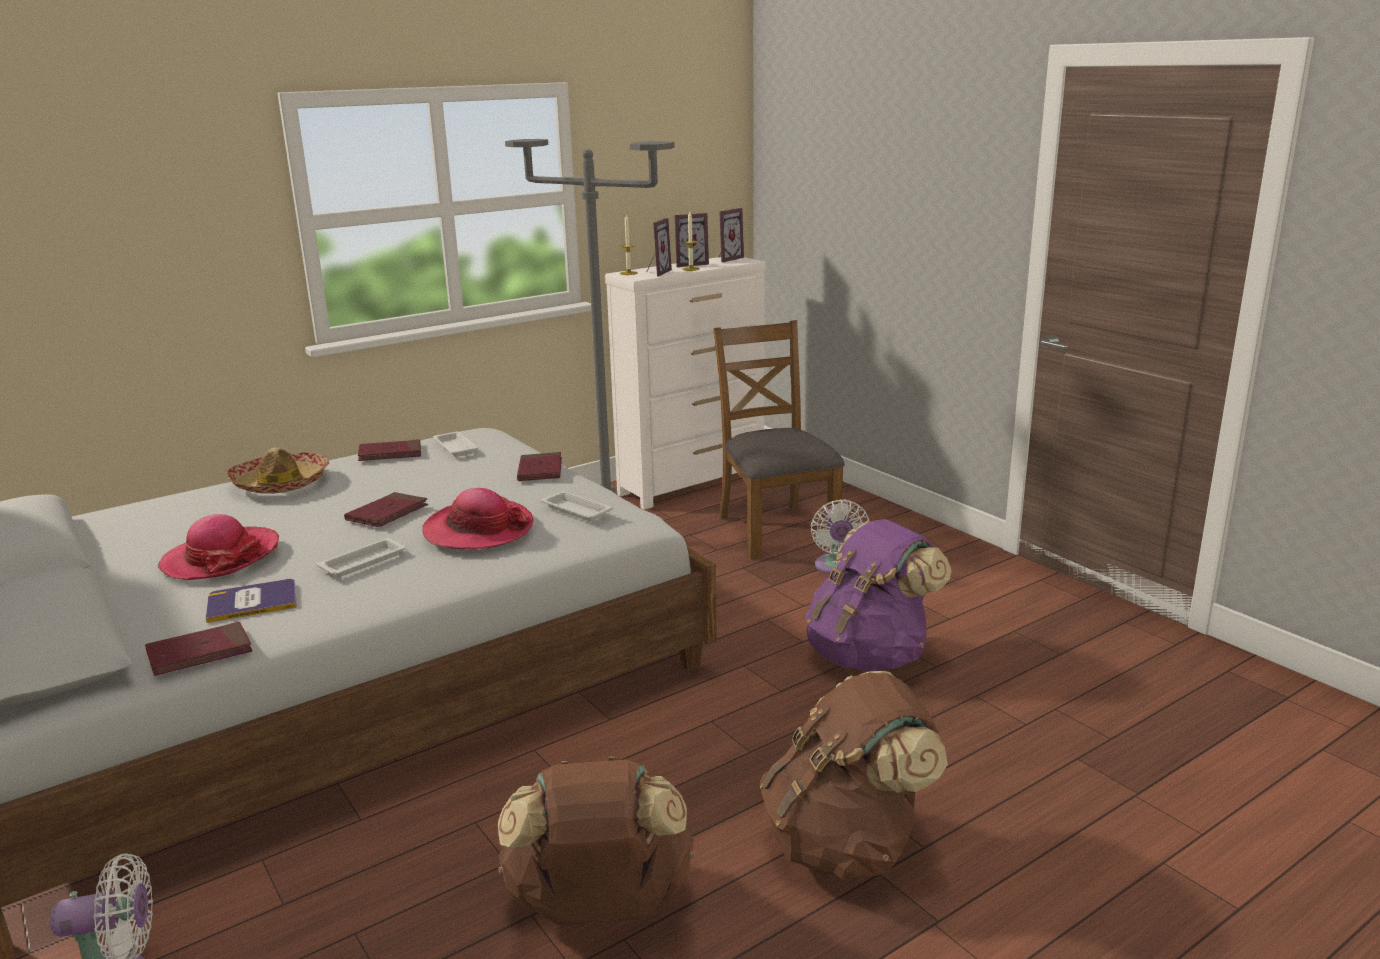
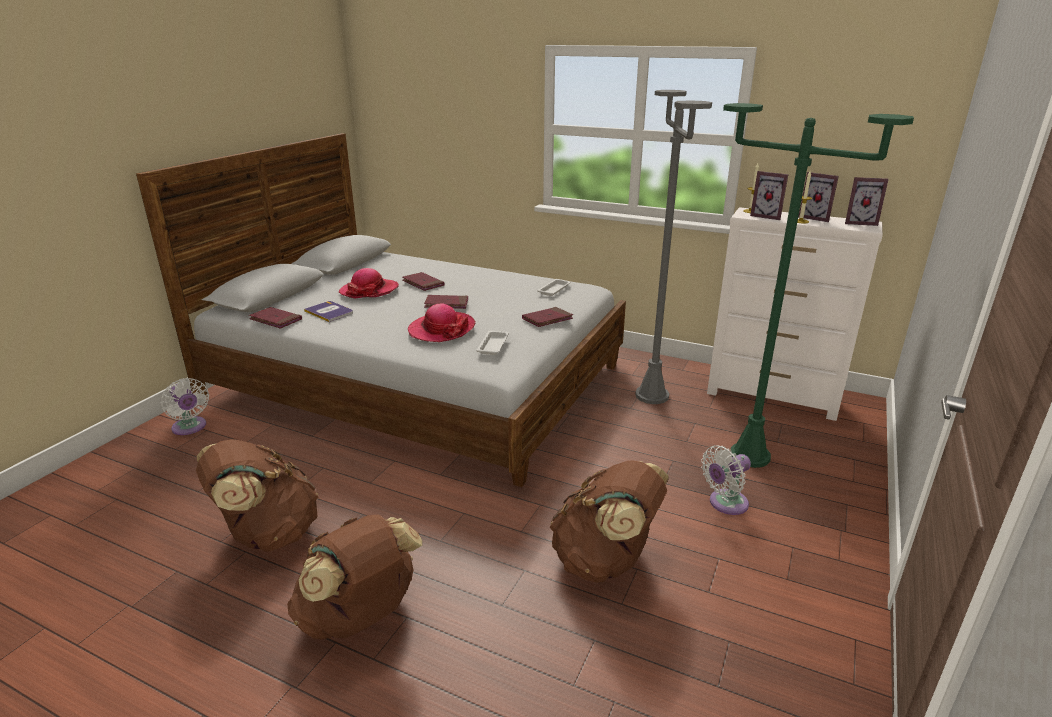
camera: 60 degrees right, 5 degrees up
hat [226,447,329,494] -> none
white tray [316,538,406,577] -> none
red book [358,439,421,461] -> red book moved to [402,272,445,291]
picture frame [646,218,672,277] -> picture frame turned 45 degrees clockwise [750,171,788,220]
brown chair [713,320,845,560] -> green floor lamp [723,103,914,468]
purple backpack [805,519,952,672] -> brown backpack [549,460,669,583]

